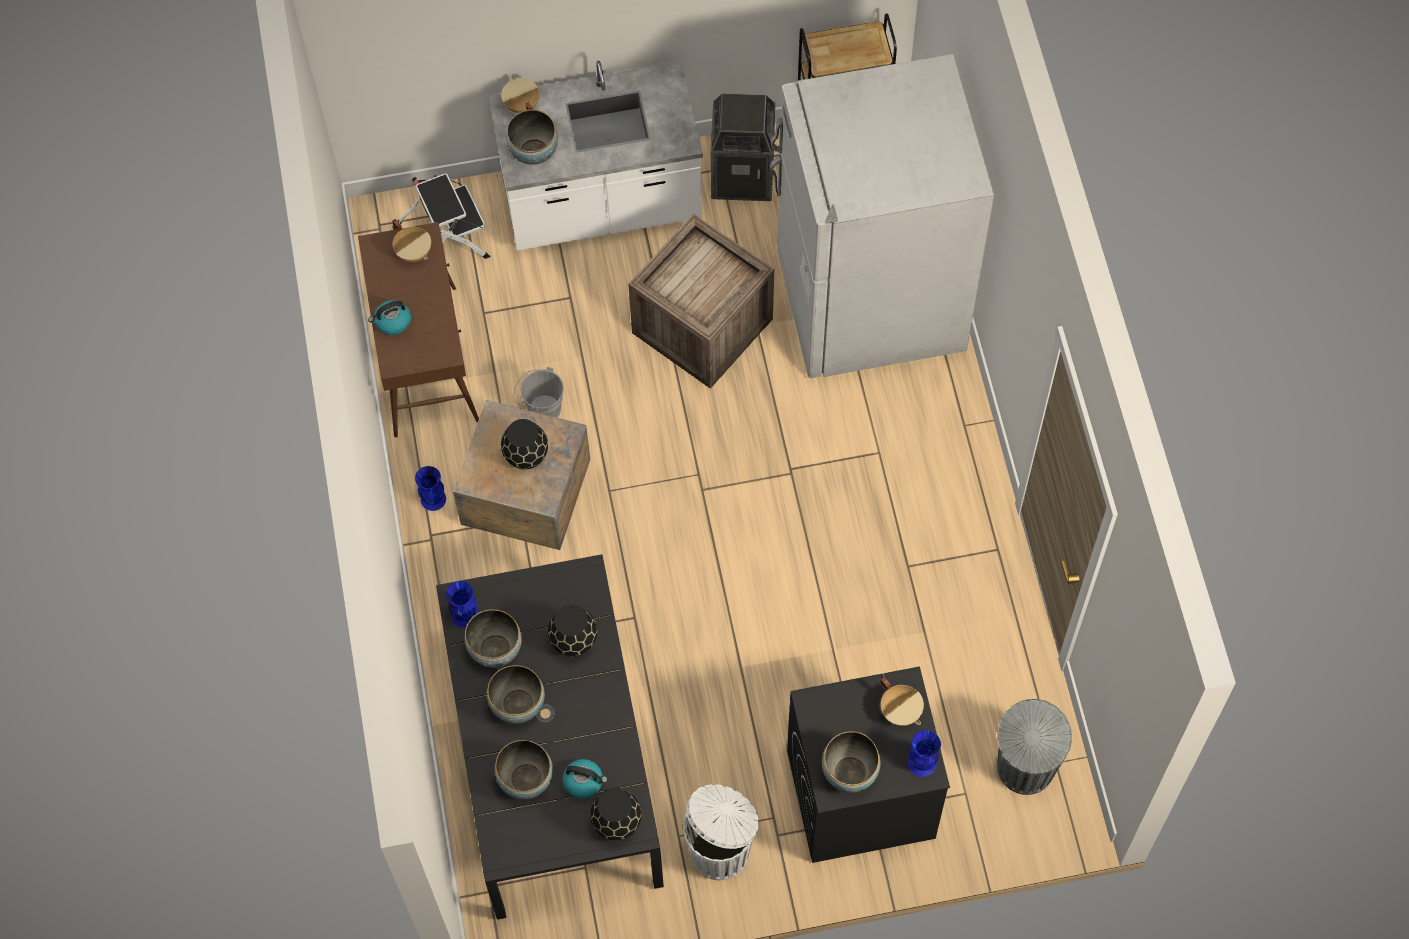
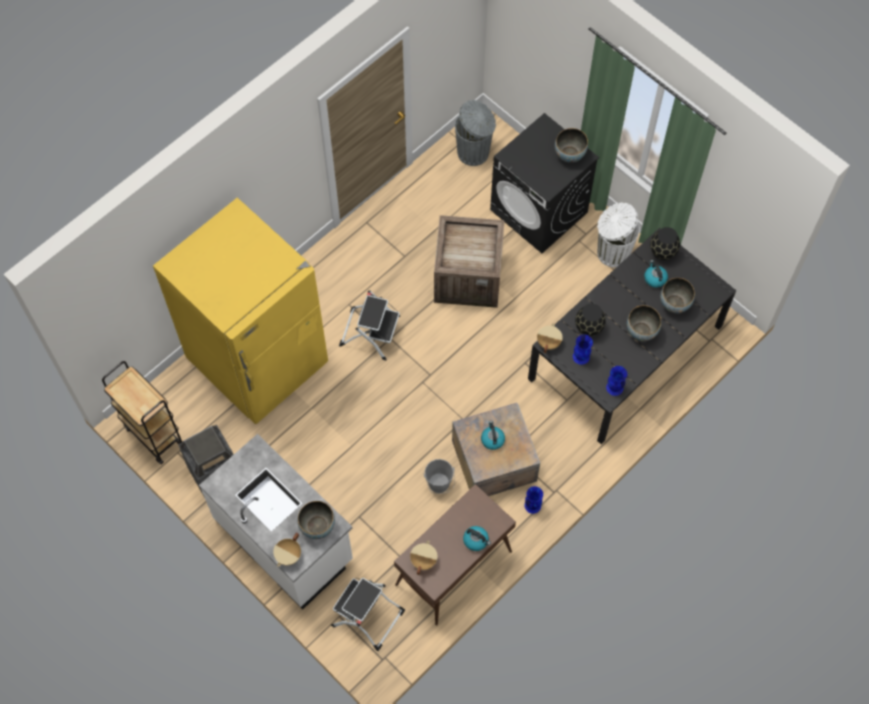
camera: 125 degrees left, 0 degrees up
bowl [464,609,522,668] -> none
black vase [501,419,548,470] -> kettle [481,421,505,450]
crate [628,214,774,389] -> crate moved to [434,215,505,308]
white fridge [770,54,994,378] -> yellow fridge [153,197,328,424]
beige cooking pot [880,677,924,726] -> beige cooking pot moved to [537,323,563,353]
blue vase [908,730,941,777] -> blue vase moved to [573,334,593,365]
none -> step ladder [339,290,400,360]

